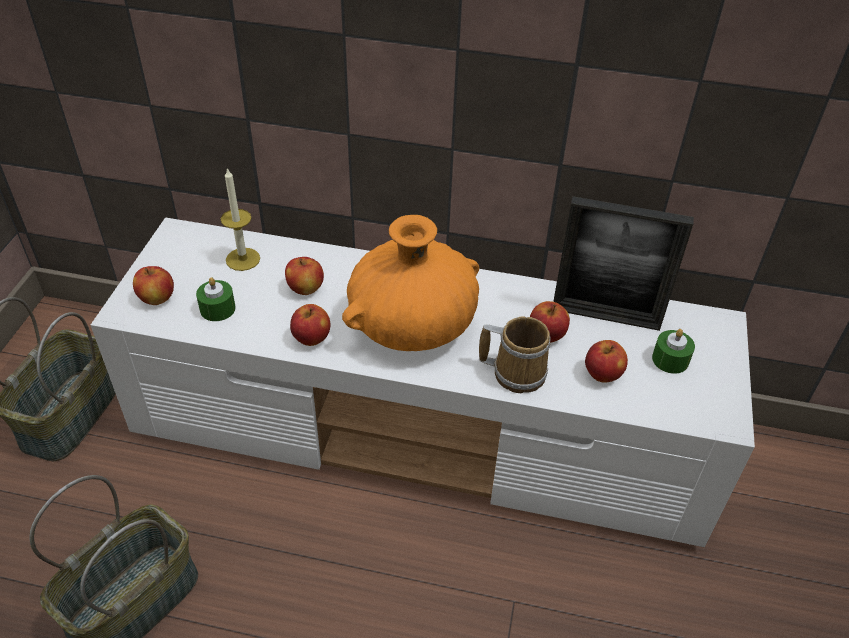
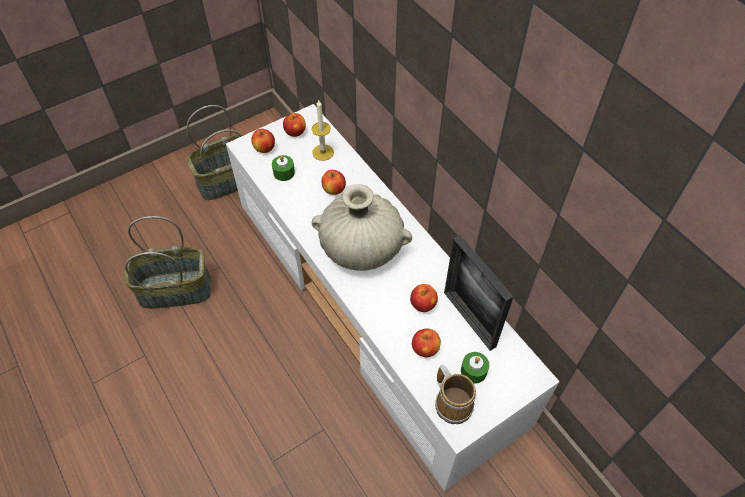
camera: 45 degrees right, 10 degrees up
apple [290,304,330,346] -> apple moved to [283,113,306,137]
orange vase [342,215,479,351] -> beige vase [312,184,412,271]
mug [479,316,551,393] -> mug moved to [435,364,476,424]

